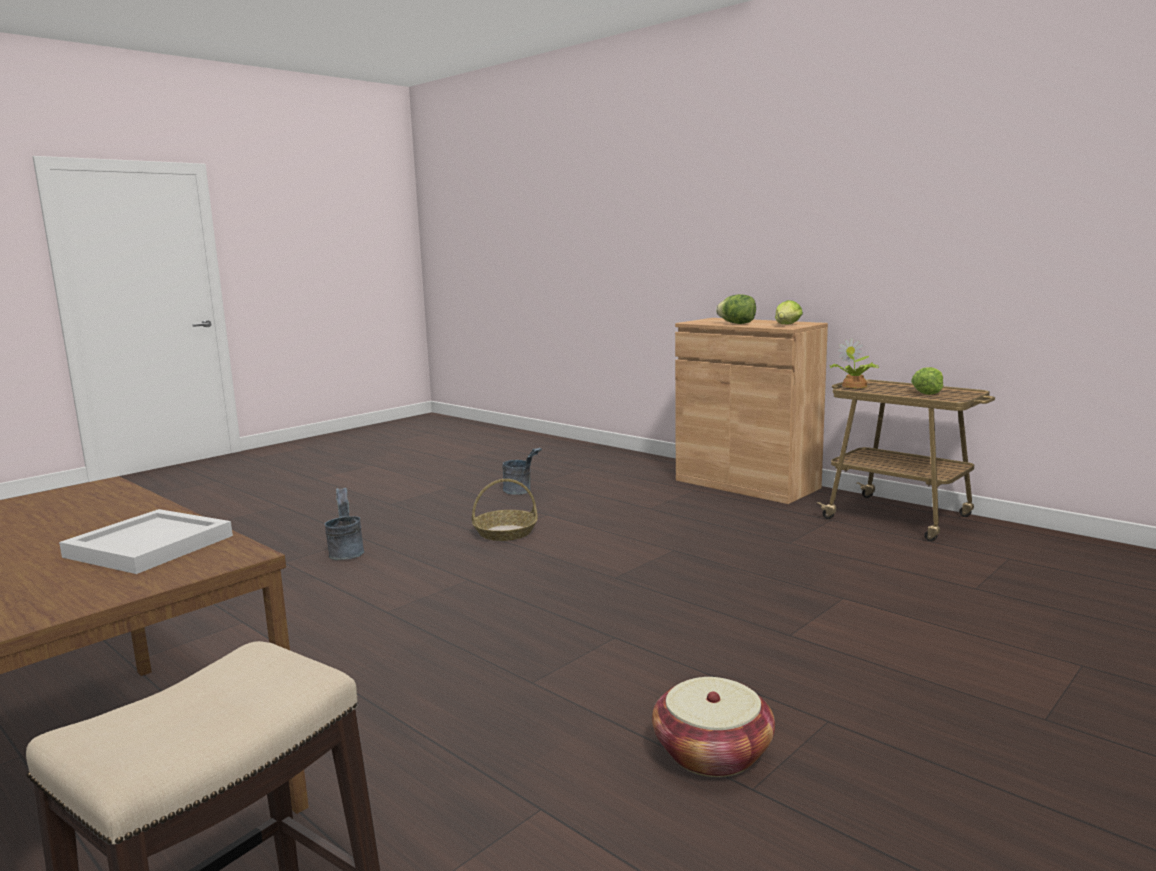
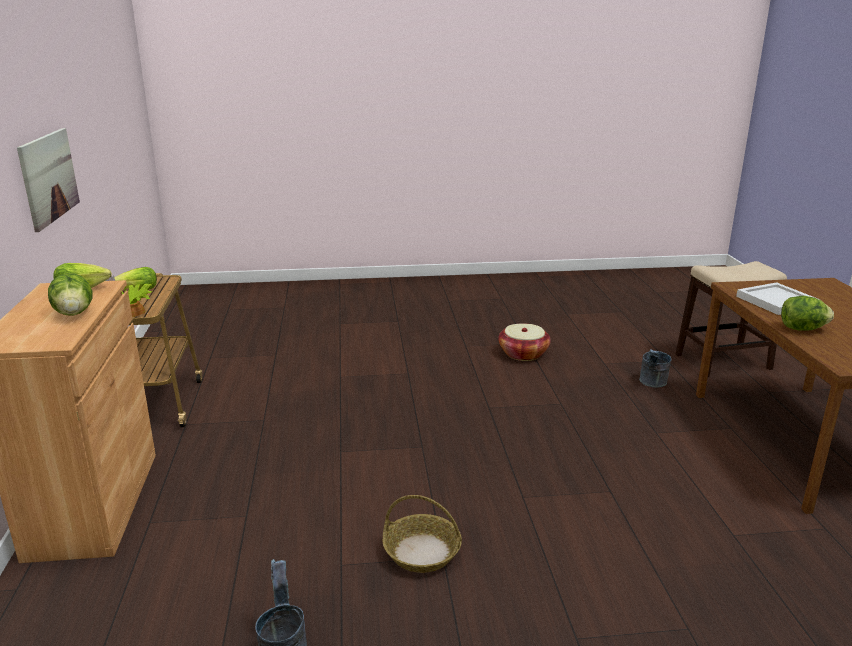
camera: 140 degrees left, 10 degrees up
grey bucket [324,488,364,560] -> grey bucket moved to [639,349,671,388]
none -> picture [17,128,80,232]
none -> lettuce [781,296,834,331]

